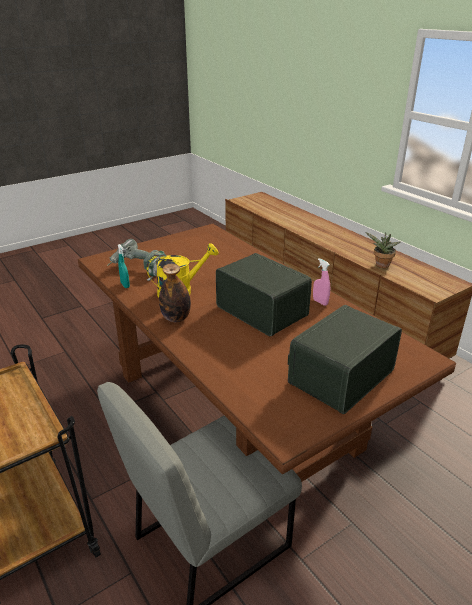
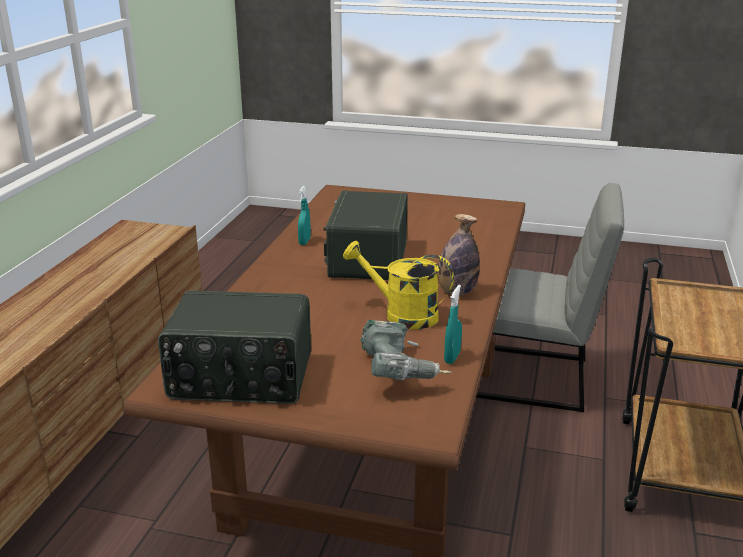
camera: 130 degrees left, 5 degrees down
radio [288,305,402,414] -> radio moved to [158,291,311,404]
pink spray bottle [313,258,330,306] -> turquoise spray bottle [298,186,311,245]
potted plant [365,232,401,268] -> none

